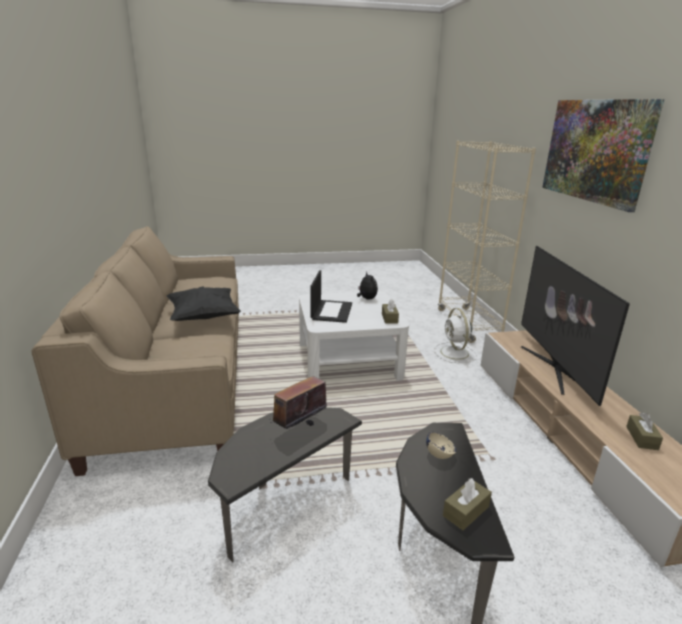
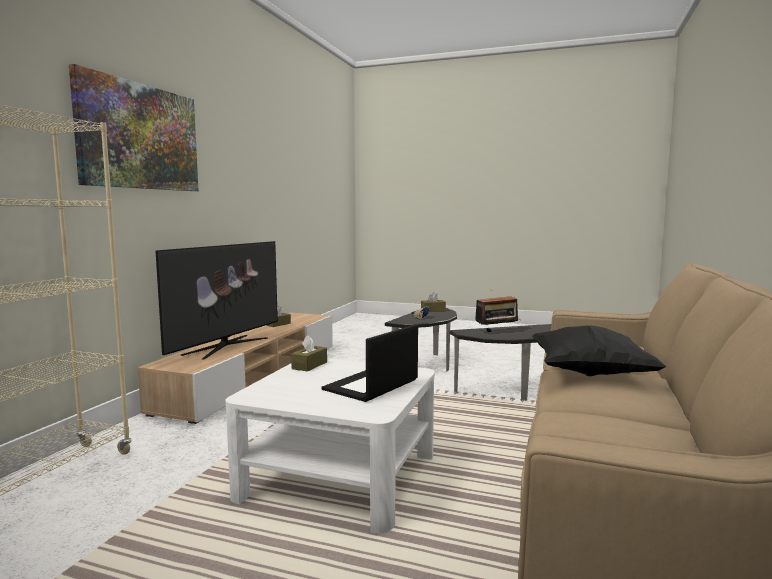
camera: 150 degrees left, 15 degrees down
plush toy [357,272,378,300] -> none
white fan [434,308,477,363] -> none

